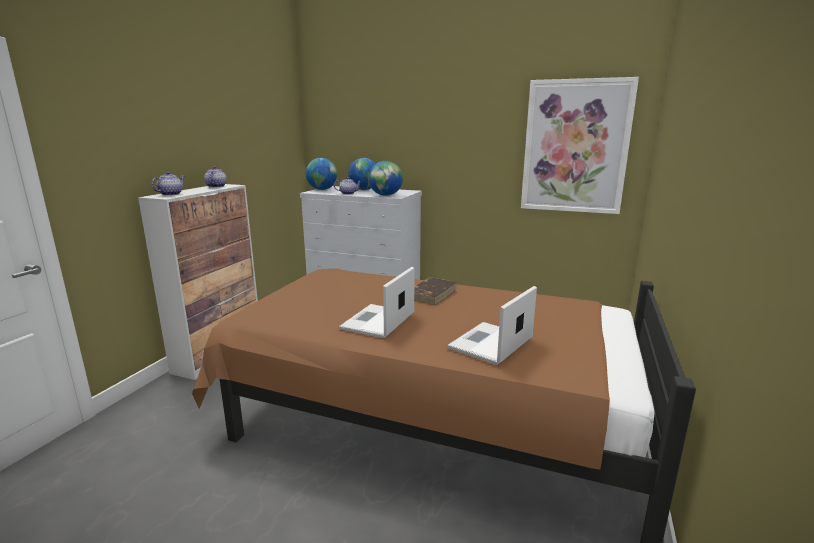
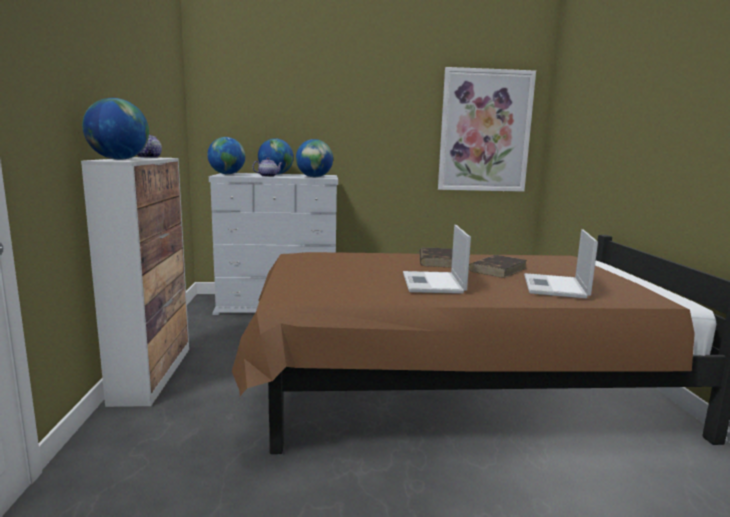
camera: 25 degrees left, 5 degrees down
teapot [152,172,185,196] -> globe [82,98,149,160]
none -> brown book [469,255,527,278]

